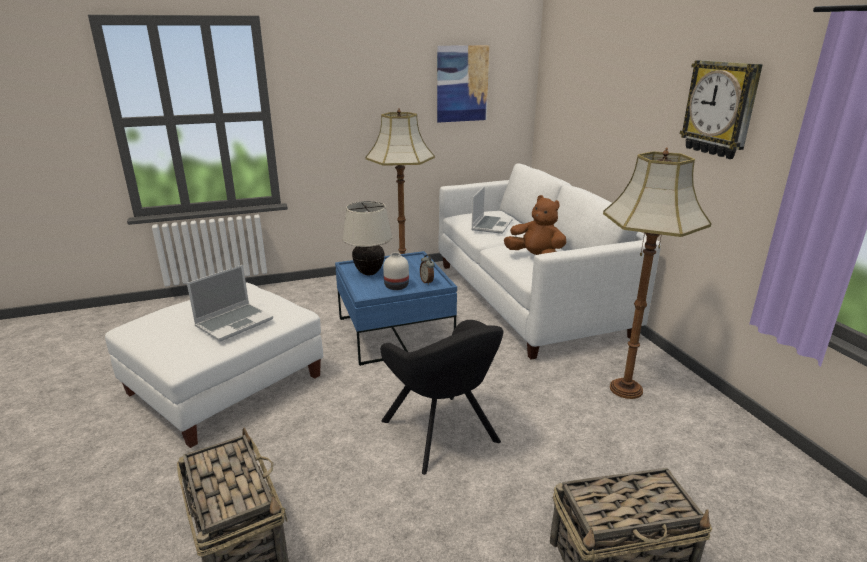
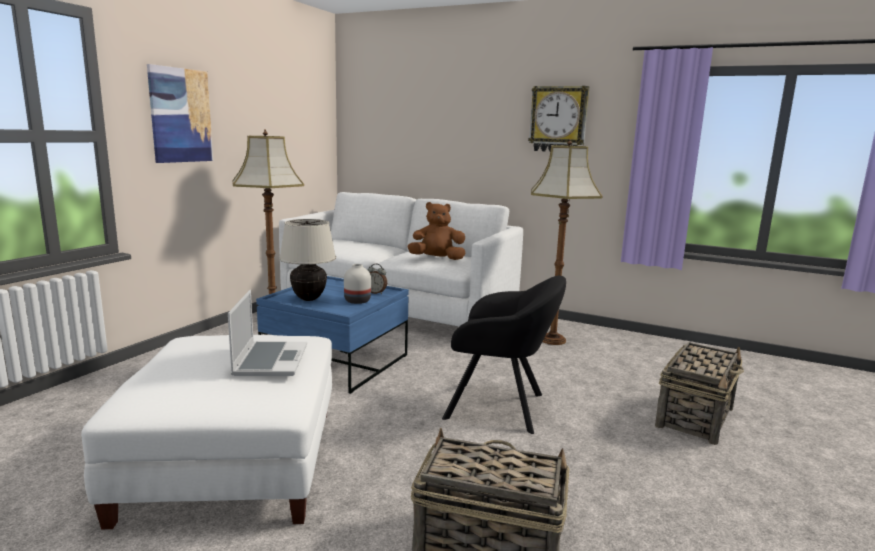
camera: 45 degrees left, 10 degrees down
picture [437,45,489,123] -> picture moved to [147,64,213,163]
laptop [471,186,513,234] -> none

